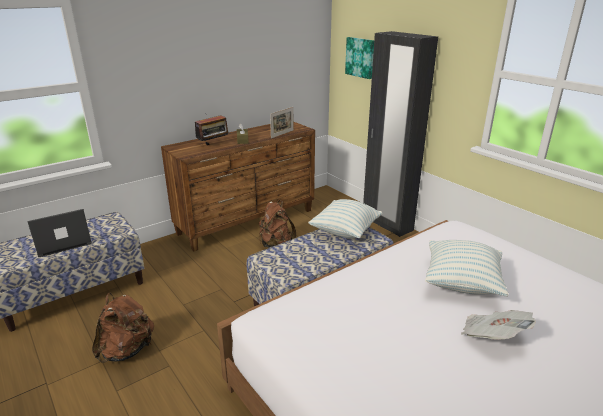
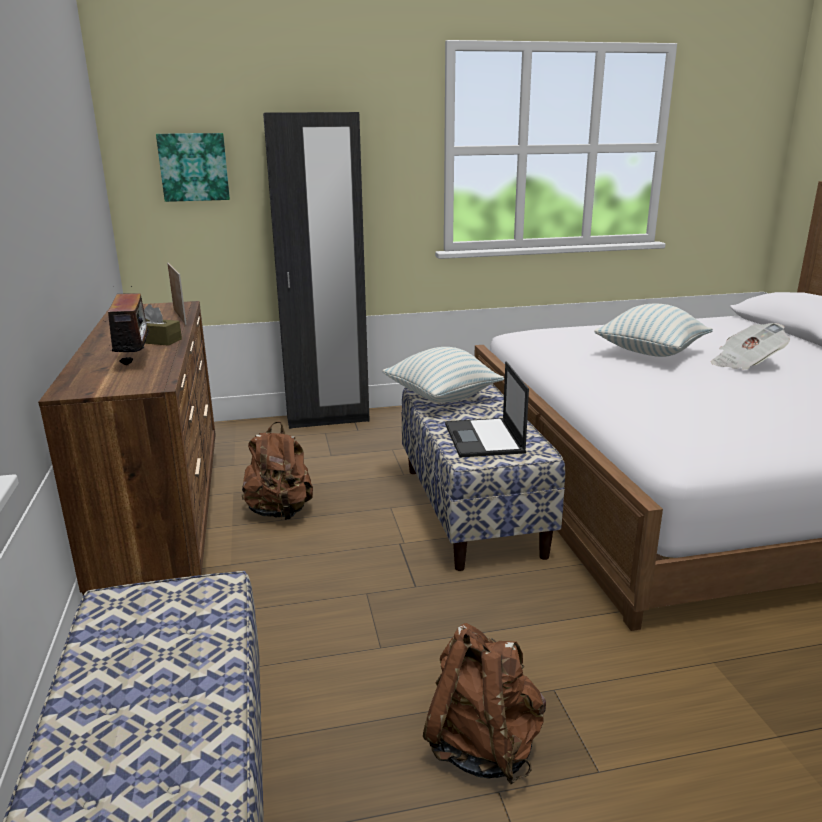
camera: 65 degrees left, 5 degrees down
laptop [27,209,92,257] -> laptop moved to [445,362,529,457]

